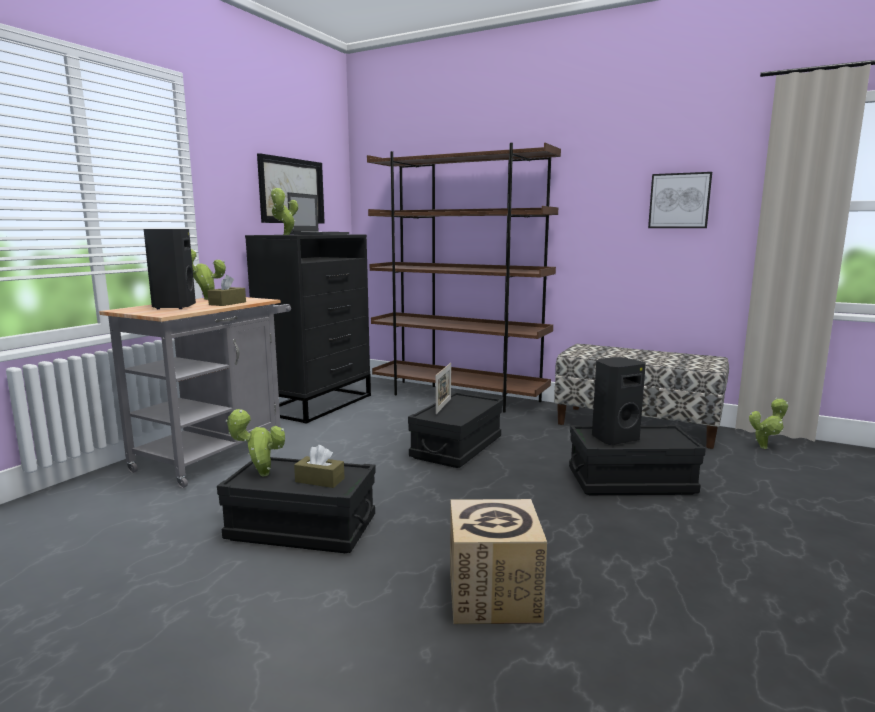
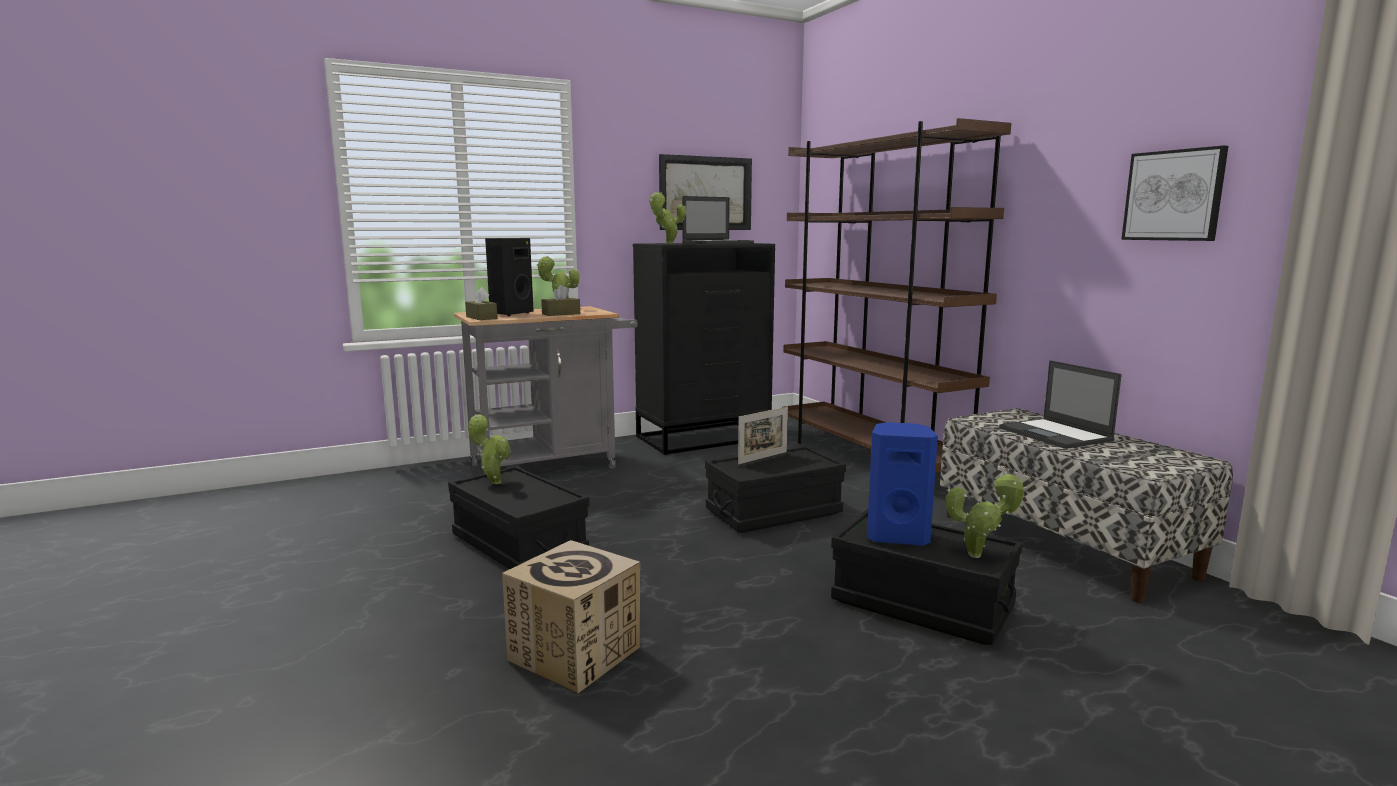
camera: 35 degrees right, 0 degrees up
brown tissue box [294,445,345,488] -> brown tissue box moved to [465,287,498,320]
black speaker [592,357,646,445] -> blue speaker [867,422,938,546]
potted plant [749,397,788,449] -> potted plant moved to [945,472,1027,558]
none -> laptop [999,360,1122,449]

